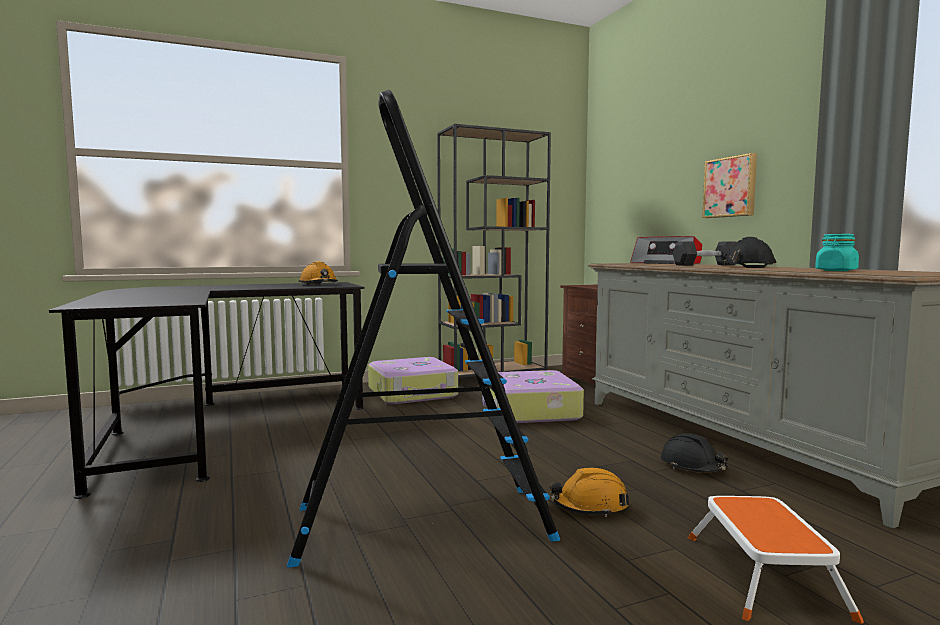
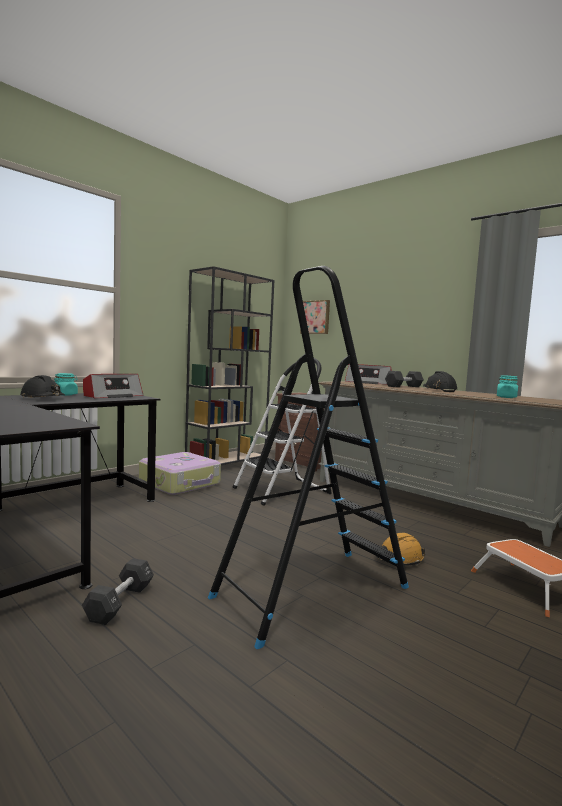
camera: 25 degrees left, 0 degrees up
orange hard hat [299,261,338,284] -> radio [83,374,143,398]
suitcase [482,370,584,423] -> step ladder [233,358,332,506]
black hard hat [661,433,728,472] -> black hard hat moved to [20,375,65,398]
picture [702,153,757,218] -> picture moved to [300,300,330,334]
none -> turquoise jar [54,373,78,396]
none -> black dumbbell [82,558,154,625]

